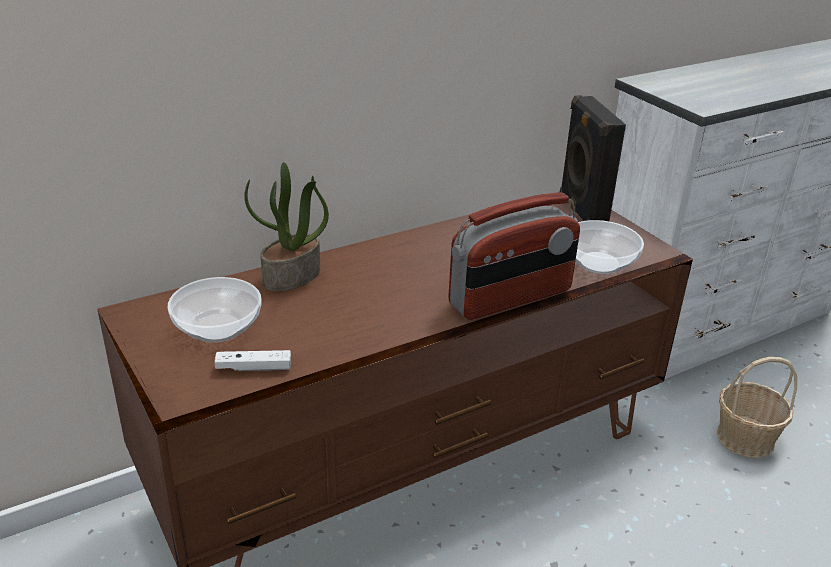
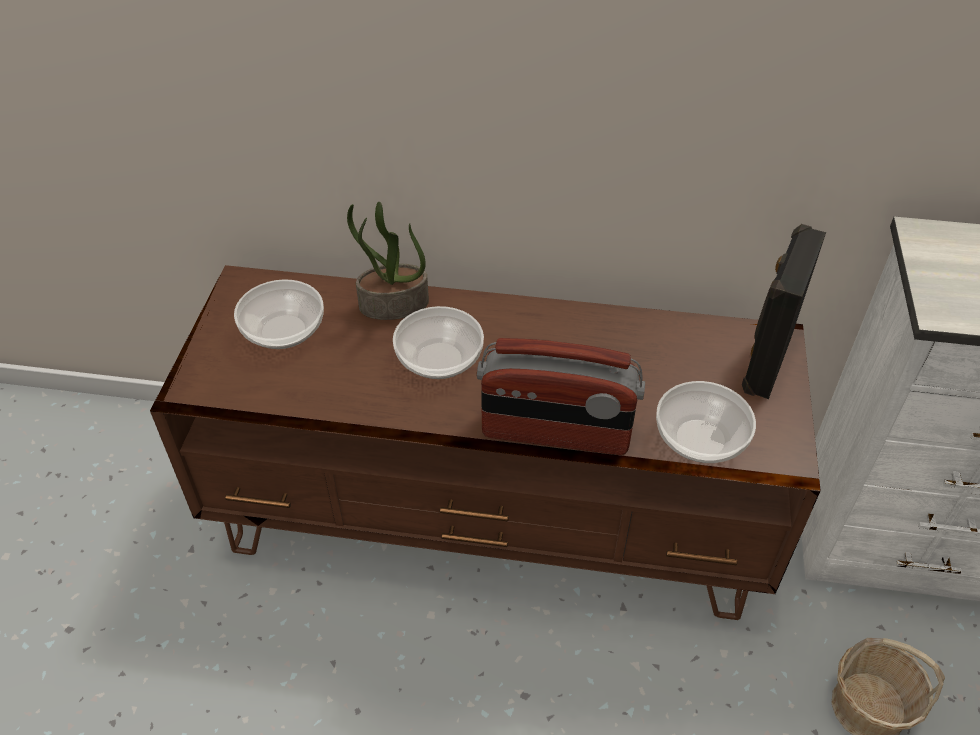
camera: 40 degrees right, 15 degrees up
white game controller [214,350,291,371] -> none
none -> bowl [393,306,484,379]

